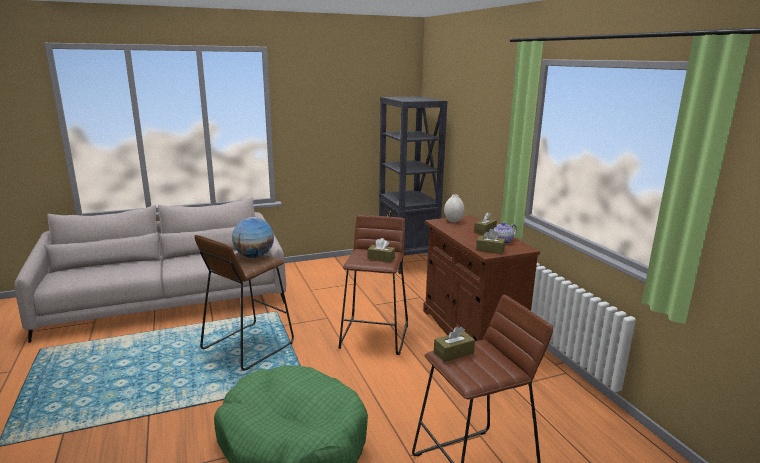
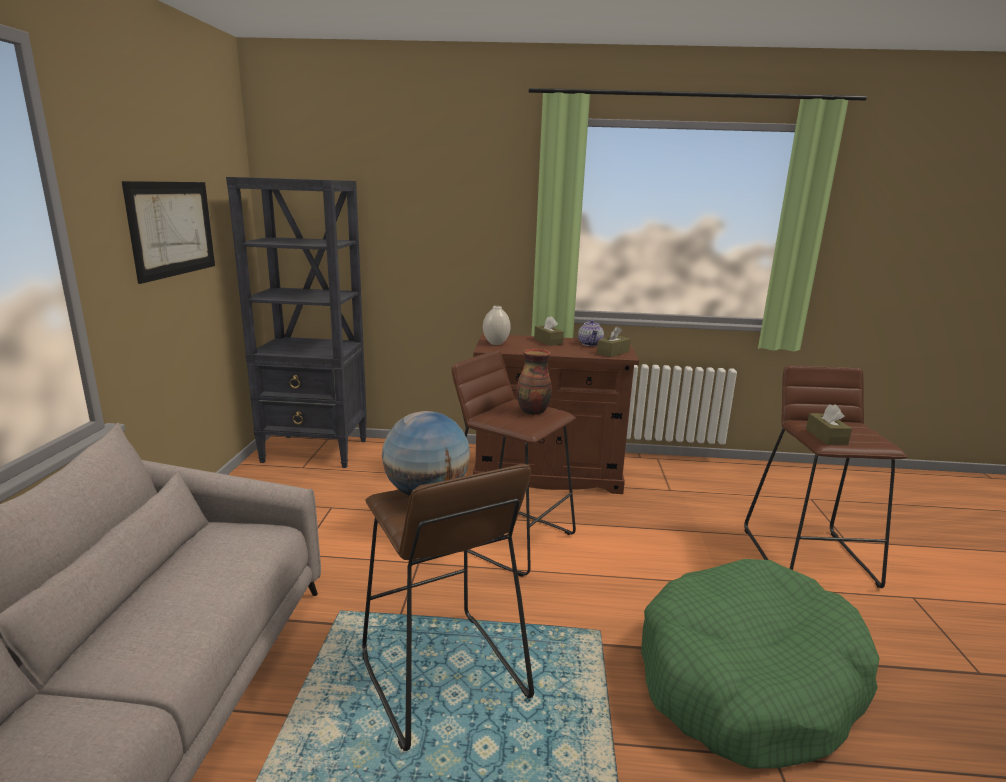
camera: 65 degrees left, 0 degrees up
brown tissue box [368,238,395,262] -> vase [516,349,552,415]
none -> picture [122,181,215,284]

